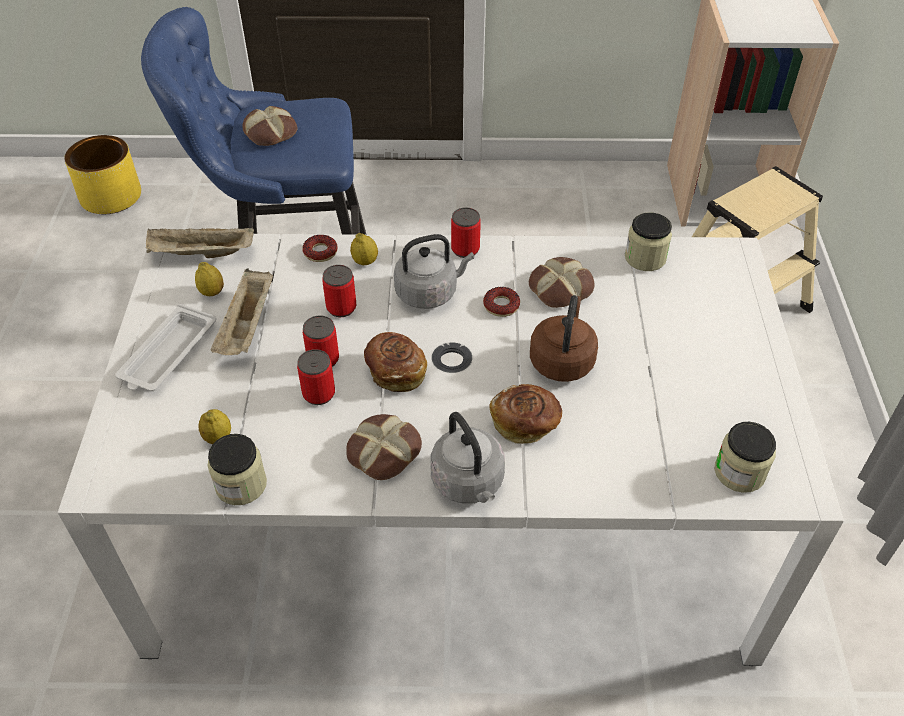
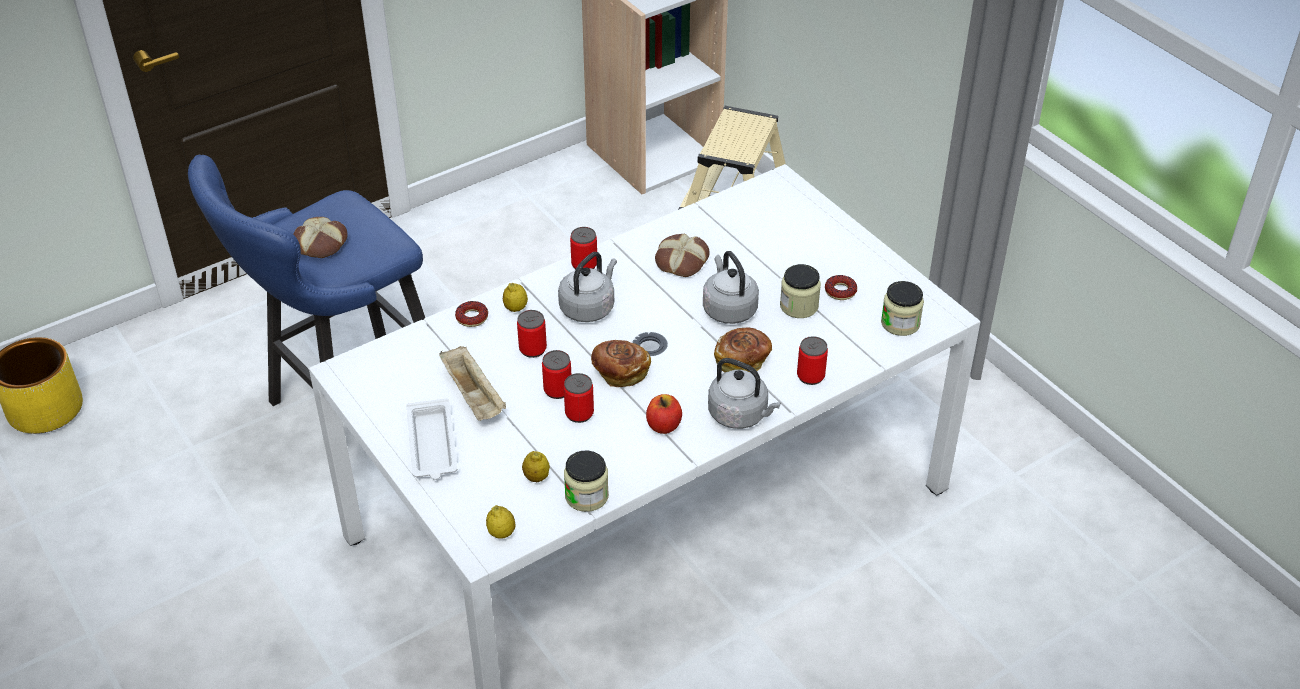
camera: 35 degrees left, 5 degrees down
beige tray [146,227,254,258] -> none
lemon [195,262,224,296] -> lemon moved to [486,505,516,538]
bread [346,414,422,480] -> apple [646,394,682,434]
donut [483,287,520,317] -> donut moved to [825,275,857,300]
brown kettle [530,295,598,382] -> grey kettle [703,251,759,324]
jar [625,213,672,271] -> jar moved to [780,264,821,318]
none -> can [797,336,828,385]

